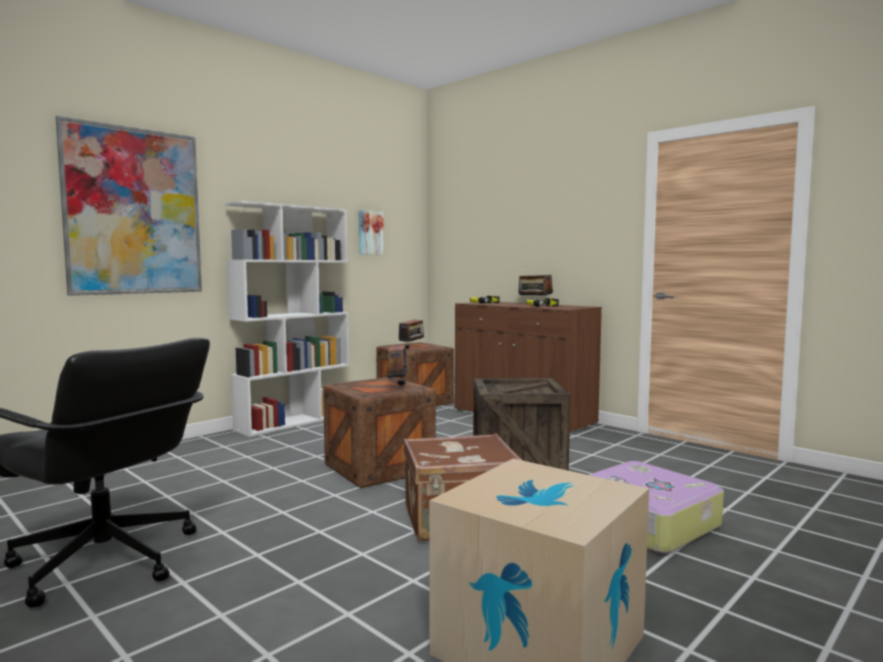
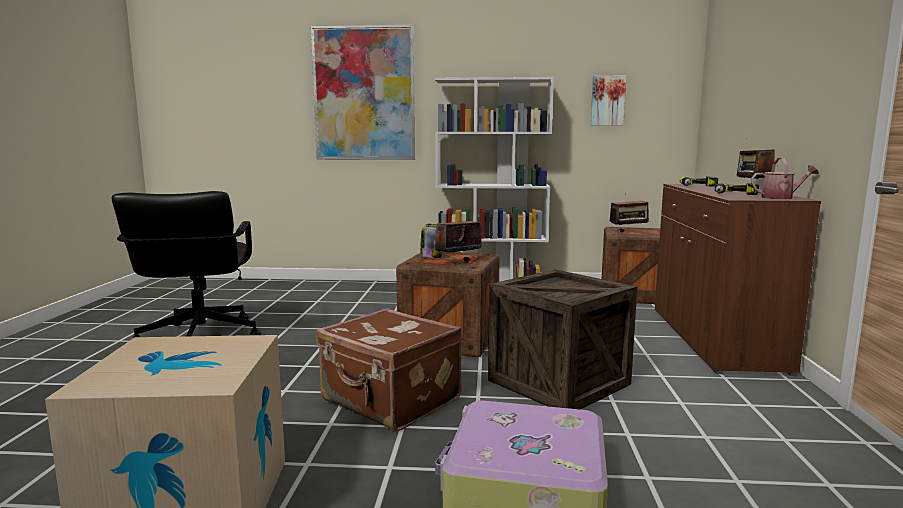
camera: 50 degrees right, 5 degrees up
none -> jar [420,224,442,258]
none -> watering can [751,158,819,199]

